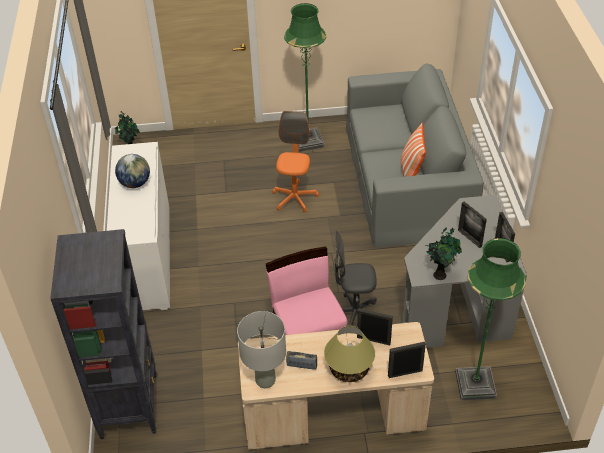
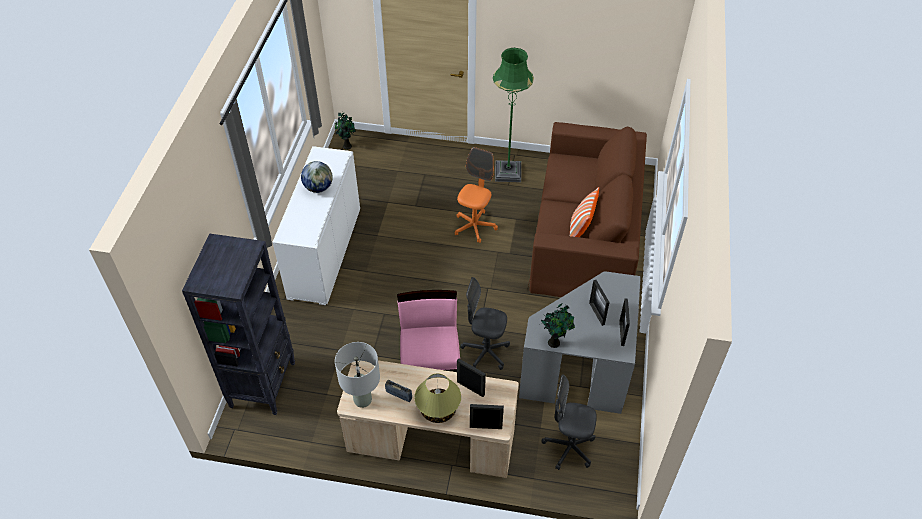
camera: 15 degrees right, 5 degrees up
grey sofa [346,64,484,248] -> brown sofa [528,122,647,297]
green floor lamp [455,238,526,401] -> grey office chair [541,374,597,470]

